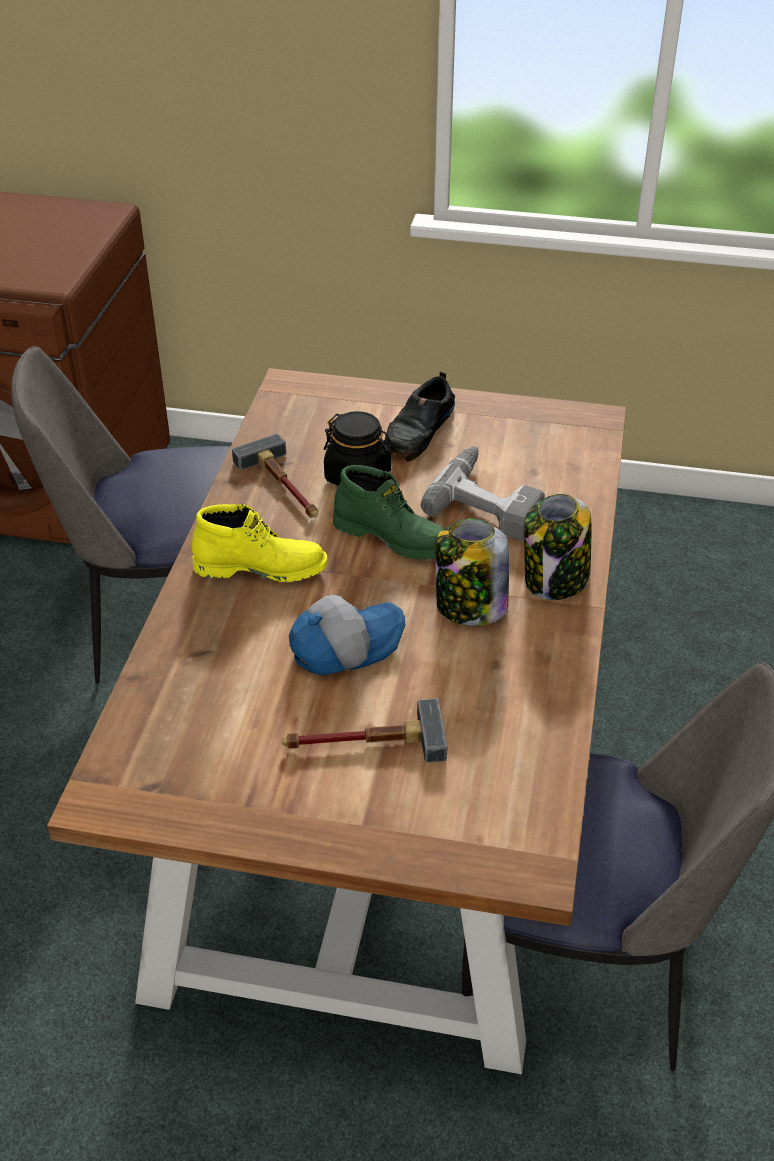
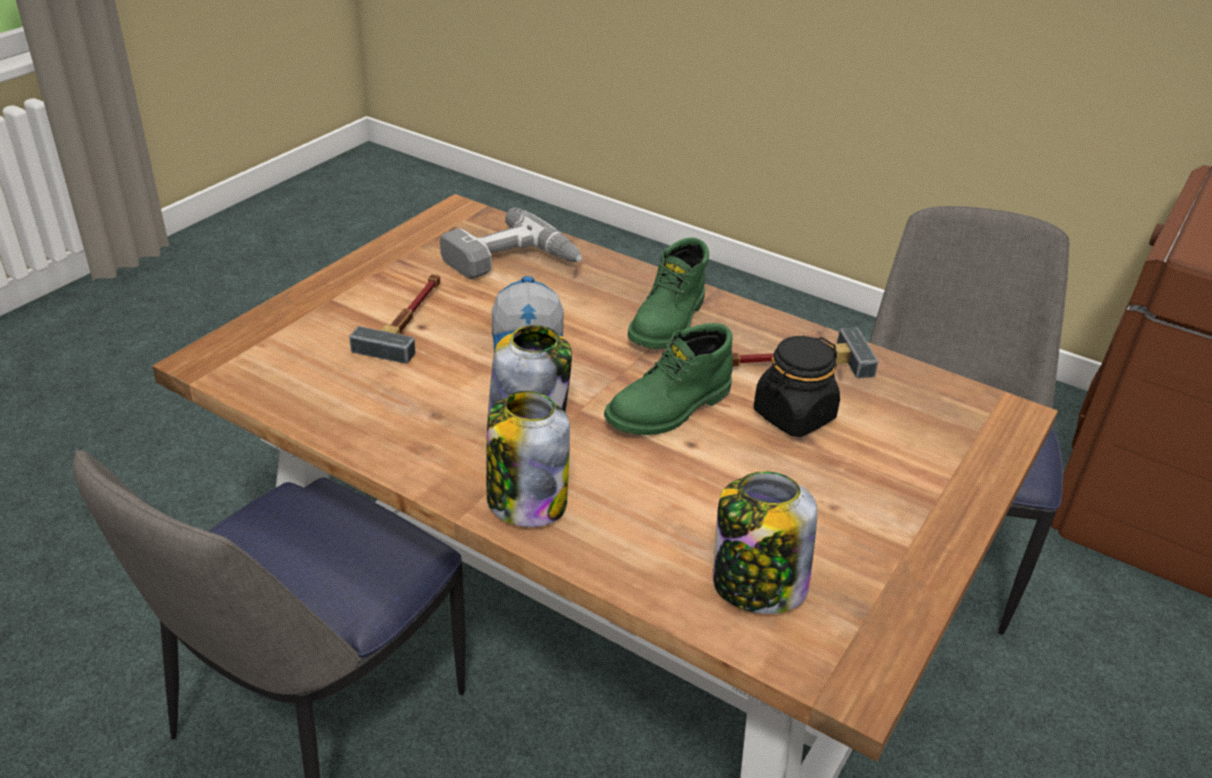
camera: 110 degrees right, 5 degrees down
yellow boot [192,504,328,582] -> green boot [628,237,709,349]
black shoe [385,372,455,462] -> none
power drill [421,446,545,541] -> power drill moved to [440,207,582,279]
none -> jar [713,472,817,614]

